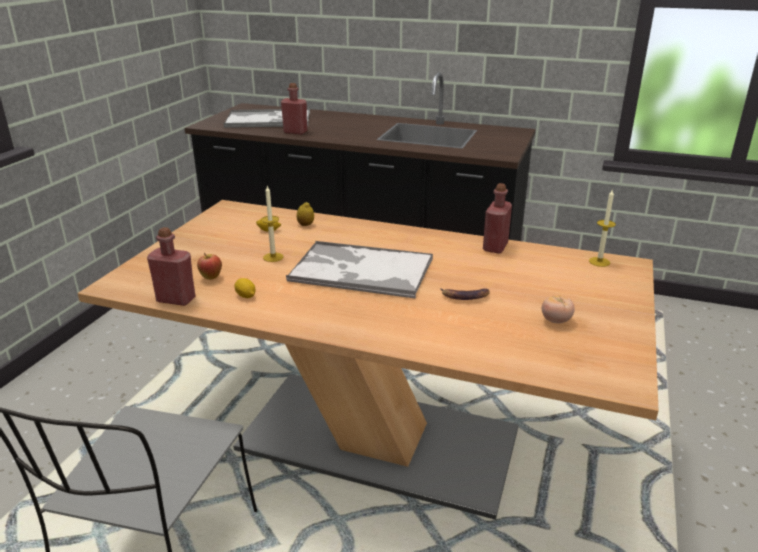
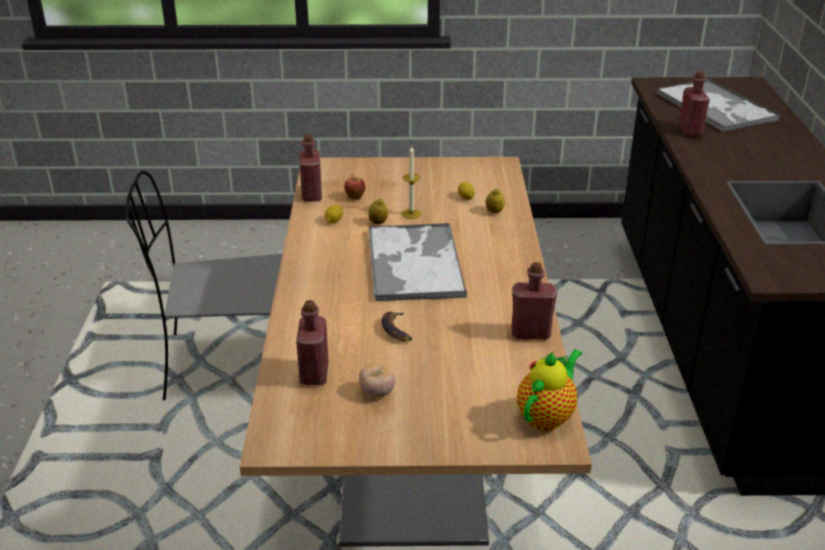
camera: 70 degrees right, 5 degrees up
candle [589,190,616,267] -> teapot [517,349,582,431]
none -> red bottle [296,300,329,385]
none -> lemon [368,198,388,224]

